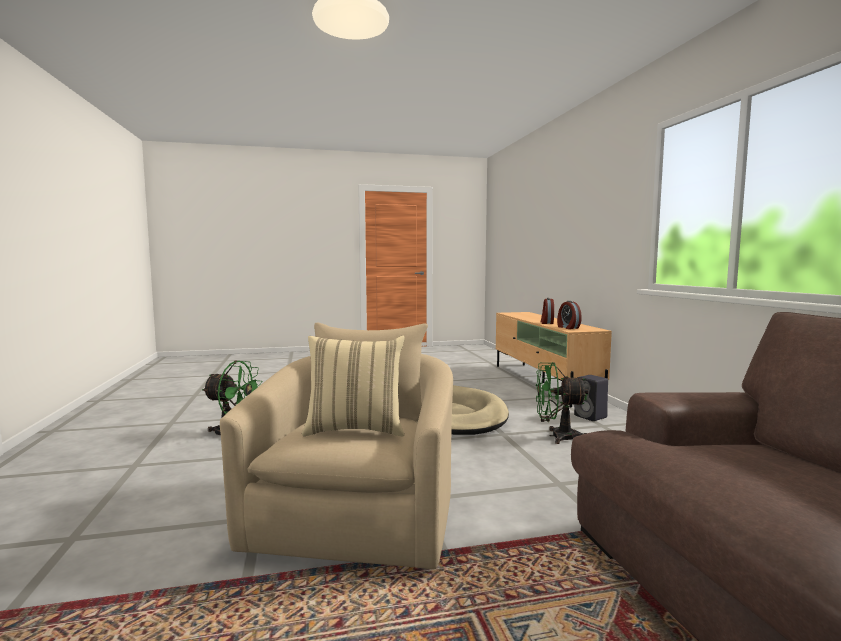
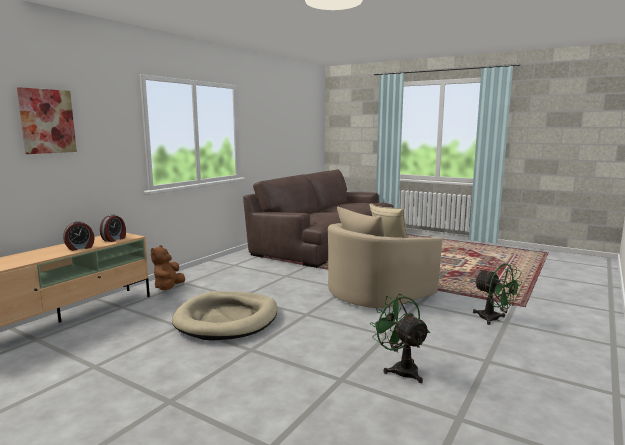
camera: 135 degrees left, 5 degrees up
green fan [536,362,588,444] -> green fan moved to [473,263,523,325]
black speaker [574,375,608,421] -> brown plush toy [151,245,185,290]
none -> picture [17,87,77,154]

